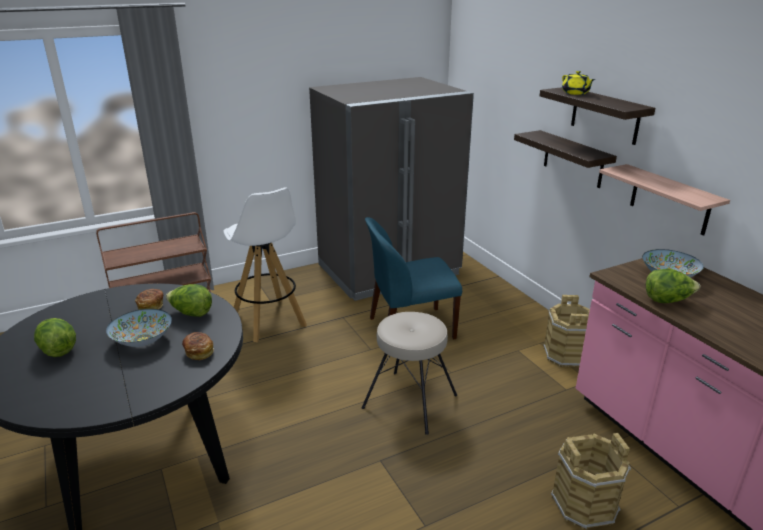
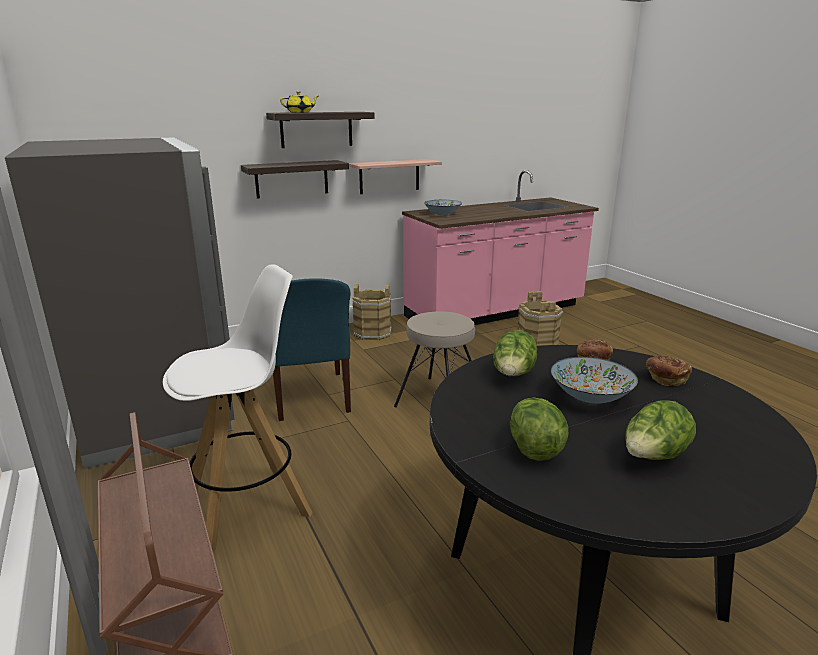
camera: 90 degrees left, 5 degrees down
bread [135,289,163,310] -> bread moved to [646,356,692,386]
lettuce [646,268,700,303] -> lettuce moved to [510,398,568,461]

